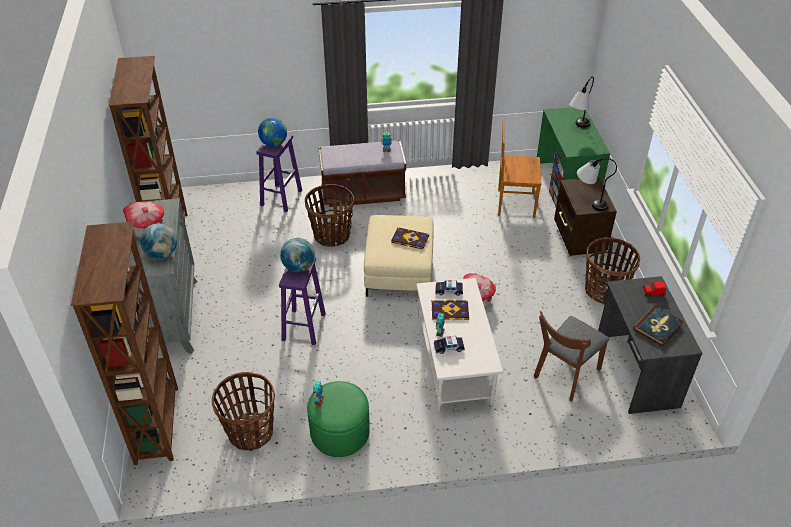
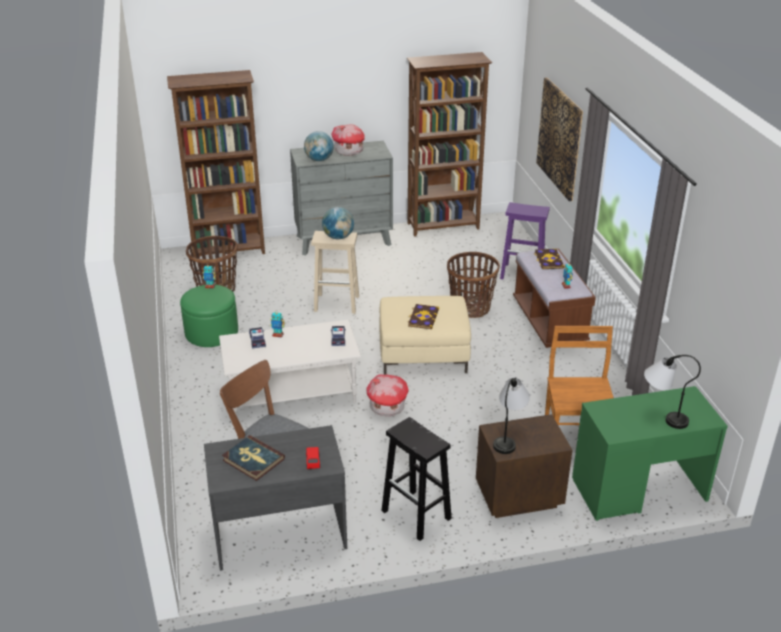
camera: 85 degrees right, 10 degrees down
globe [258,118,287,147] -> none
purple stool [279,257,326,345] -> beige stool [311,231,359,314]
book [432,300,469,320] -> book moved to [534,249,565,269]
basket [585,237,640,304] -> black stool [382,417,452,541]
none -> picture [536,78,583,201]

